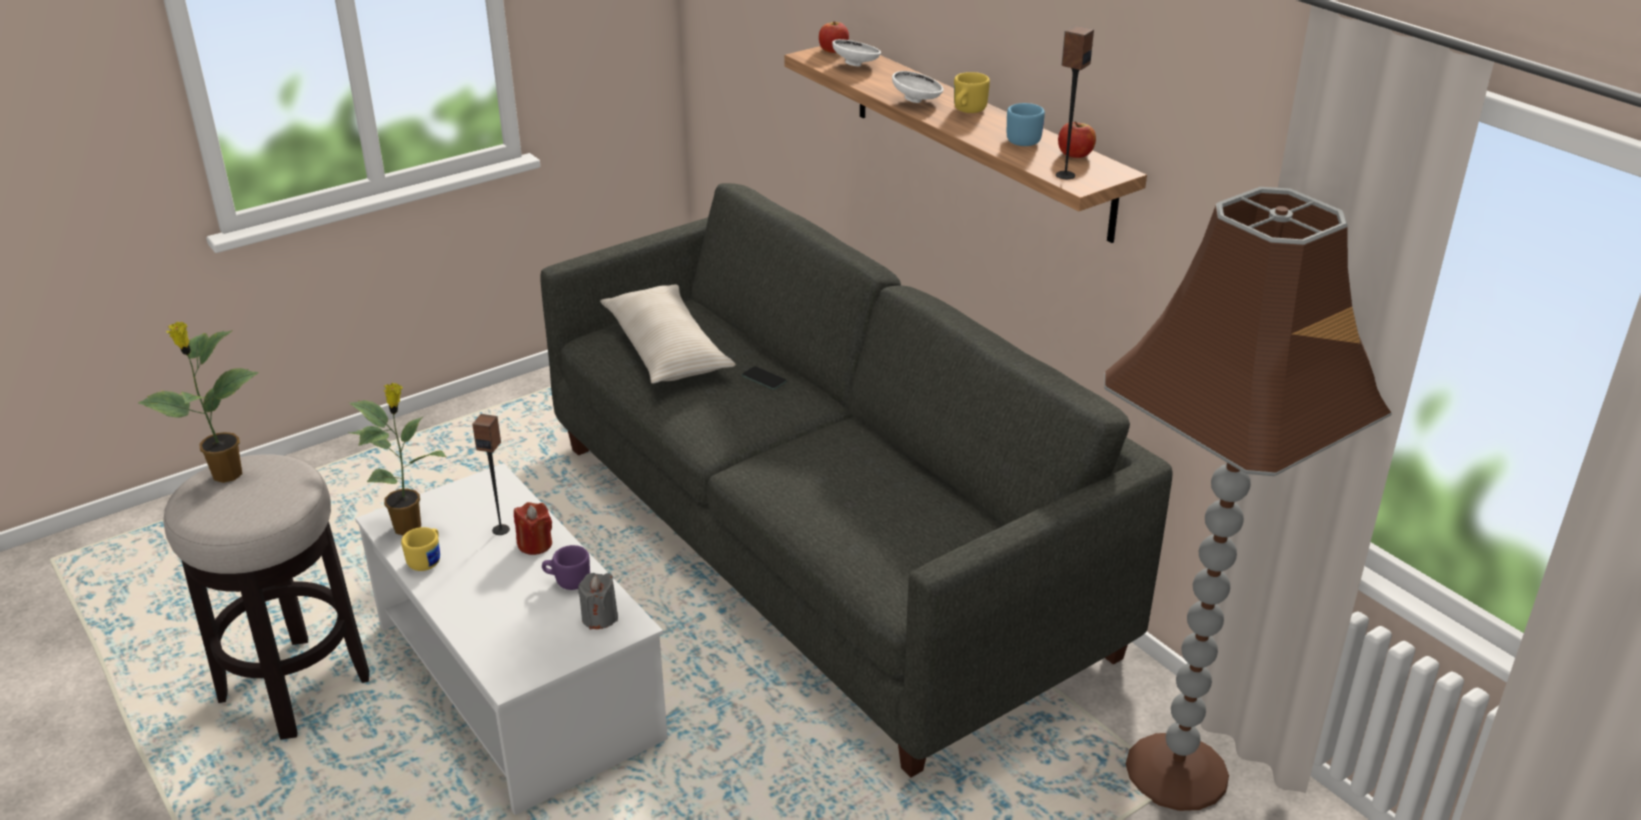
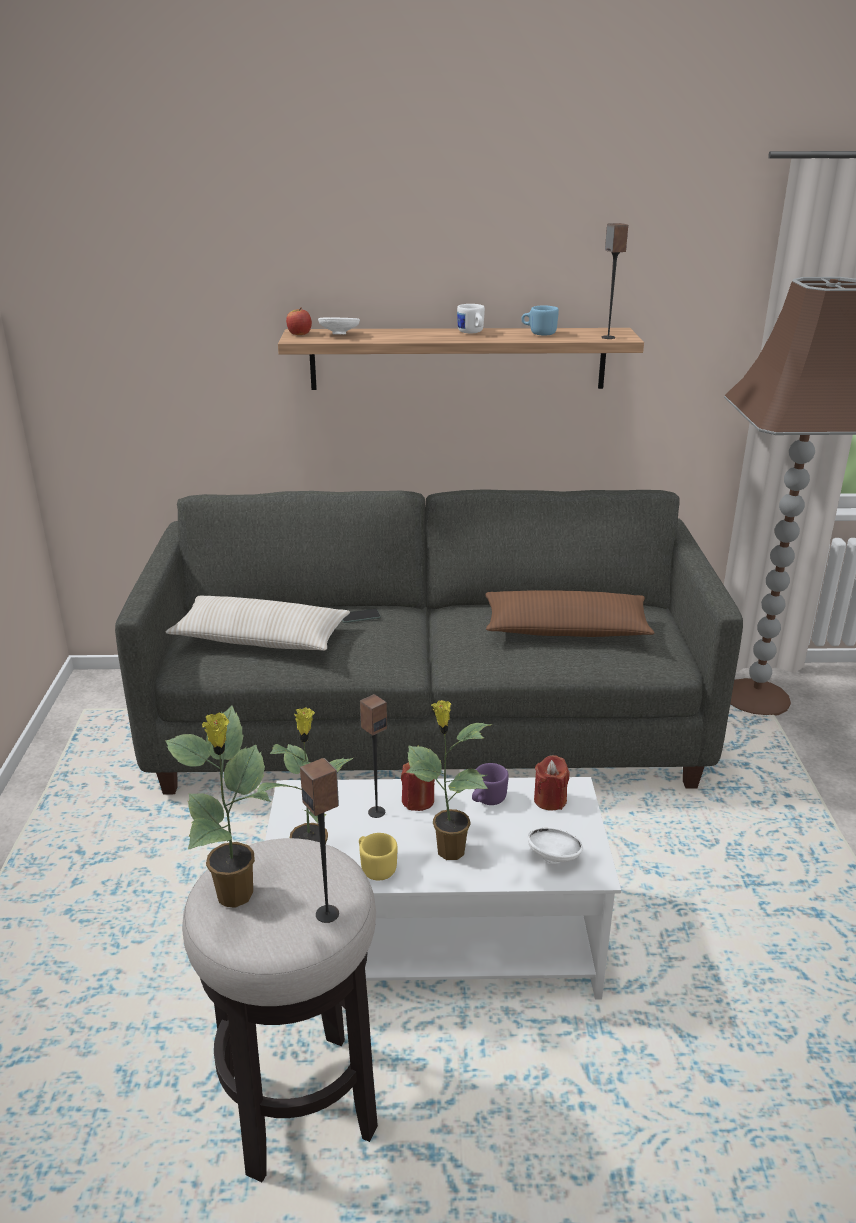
camera: 55 degrees left, 5 degrees down
grey candle [578,573,618,629] -> red candle [534,755,570,810]
white bowl [892,71,943,103] -> white bowl moved to [528,827,583,864]
yellow mug [954,72,990,113] -> white mug [457,304,485,333]
apple [1058,121,1096,158] -> none
none -> speaker [300,758,339,923]
none -> potted plant [407,700,493,860]
none -> brown pillow [486,590,655,637]

